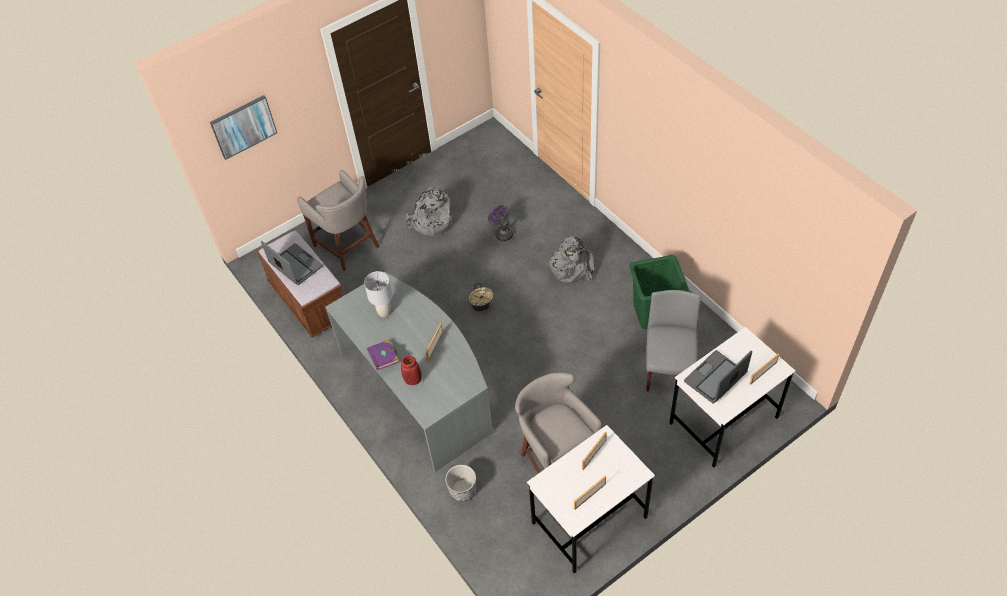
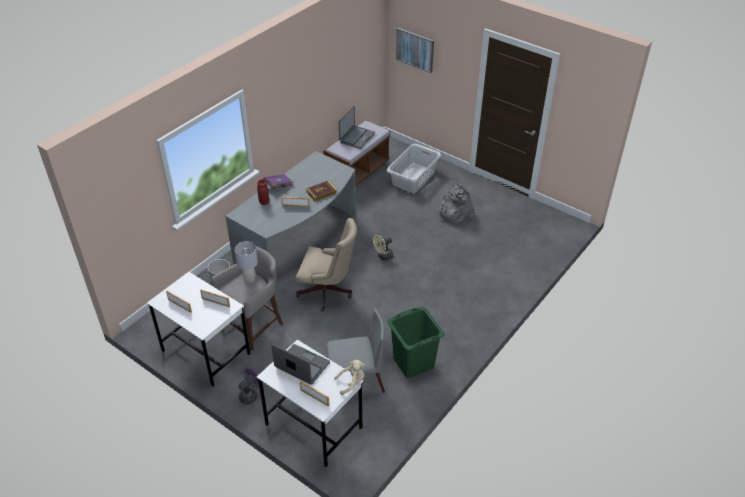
camera: 70 degrees right, 10 degrees down
grey stool [297,170,380,271] -> grey laundry basket [387,144,441,193]
grey table lamp [364,271,393,317] -> grey table lamp moved to [235,241,258,283]
purple fan [488,205,513,242] -> purple fan moved to [239,368,259,404]
grey backpack [547,235,595,284] -> none
none -> beige office chair [296,218,357,312]
none -> book [306,180,337,201]
none -> beige plush toy [334,360,364,395]

